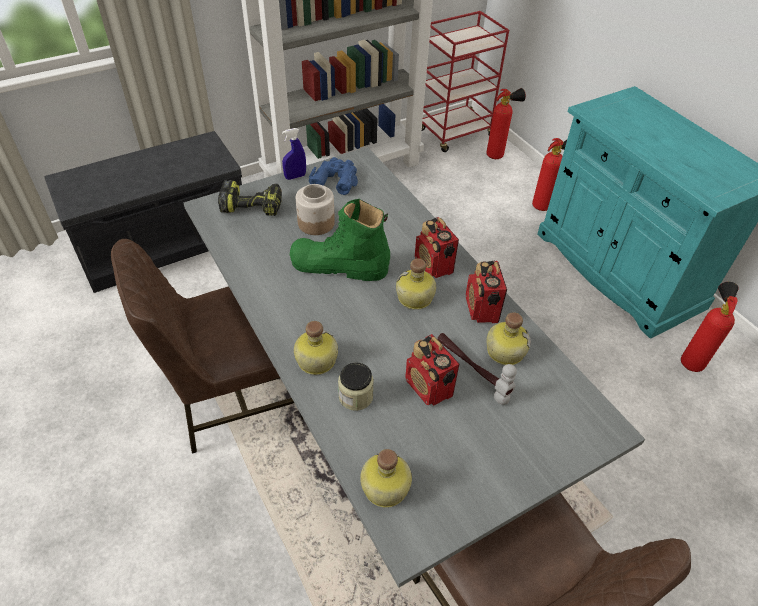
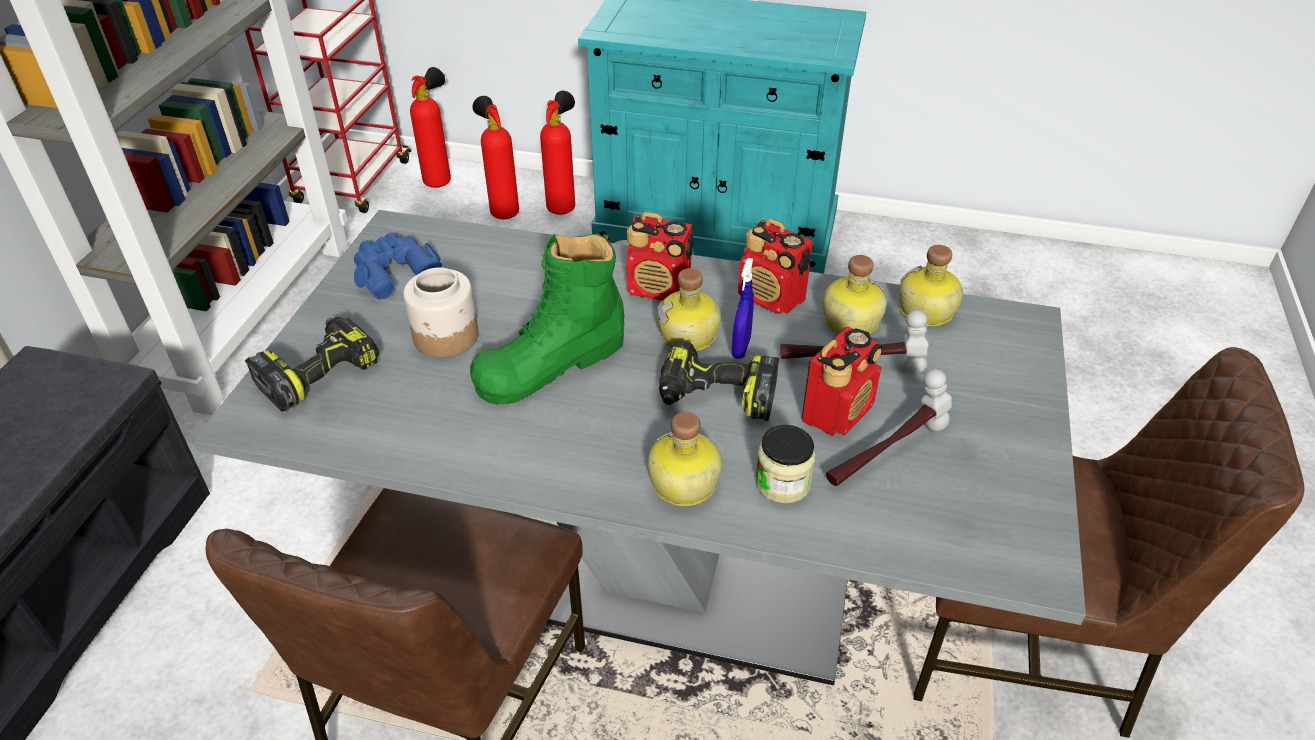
camera: 45 degrees left, 5 degrees down
blue spray bottle [282,128,306,180] -> blue spray bottle moved to [732,258,754,359]
bottle [360,449,412,508] -> bottle moved to [899,245,963,326]
radio [405,334,459,405] -> radio turned 60 degrees counterclockwise [801,326,882,436]
fire extinguisher [681,282,739,372] -> fire extinguisher moved to [472,96,519,219]
none -> power drill [659,341,779,421]
none -> hammer [826,369,952,486]

